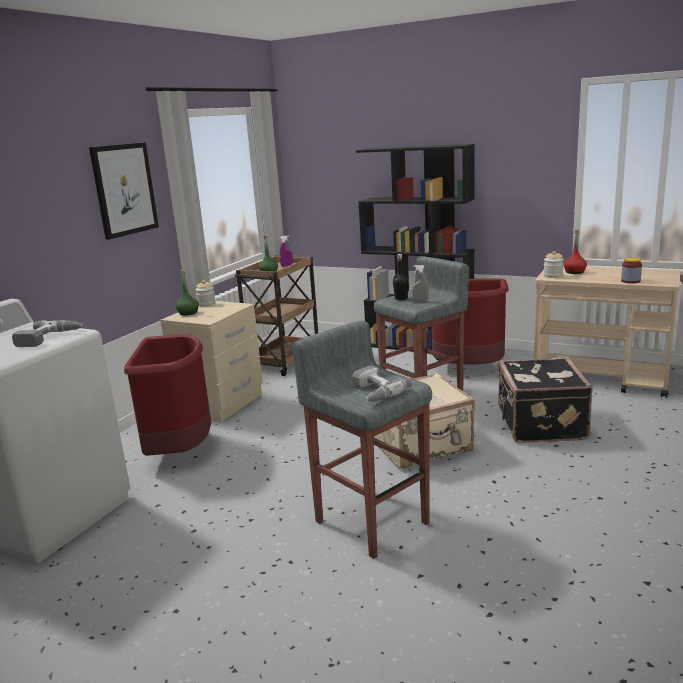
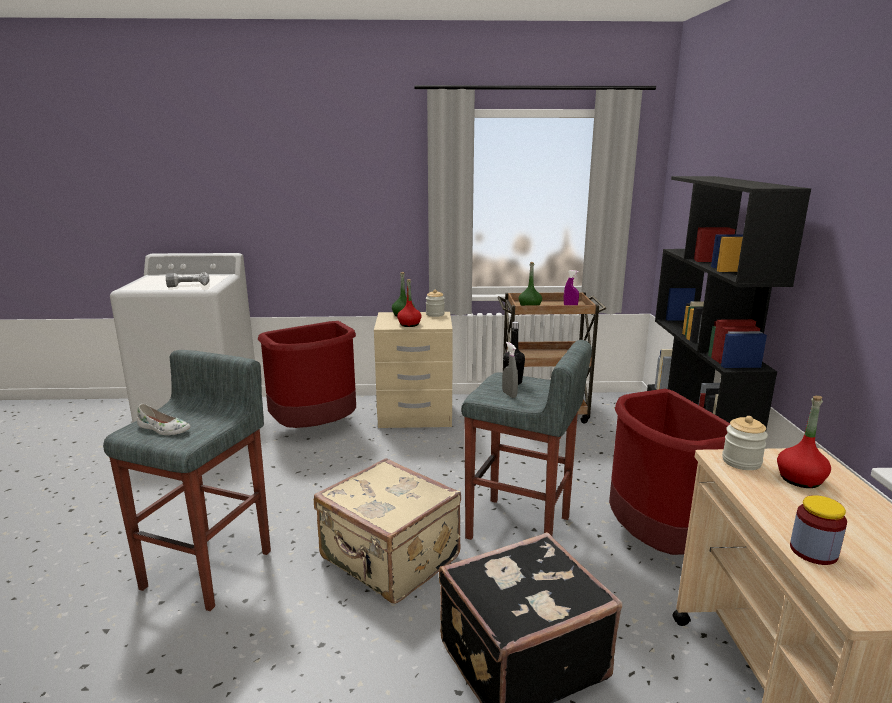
camera: 60 degrees right, 0 degrees up
picture [89,142,159,240] -> none
power drill [352,365,412,401] -> white shoe [137,404,191,435]
none -> red bottle [397,279,422,327]

